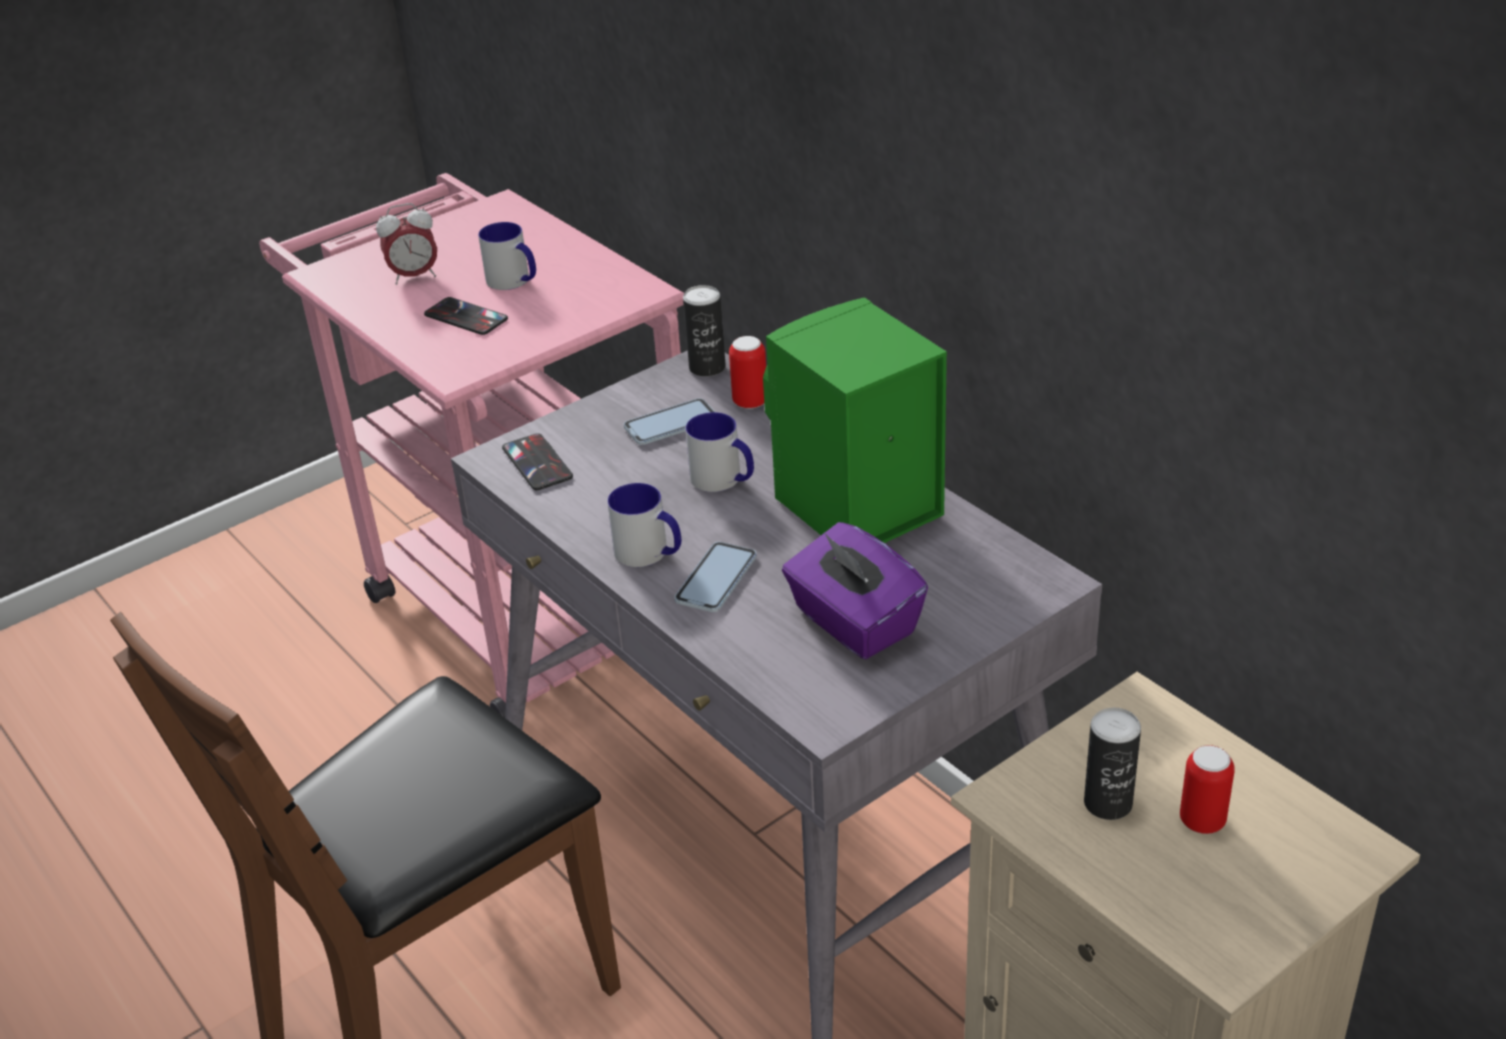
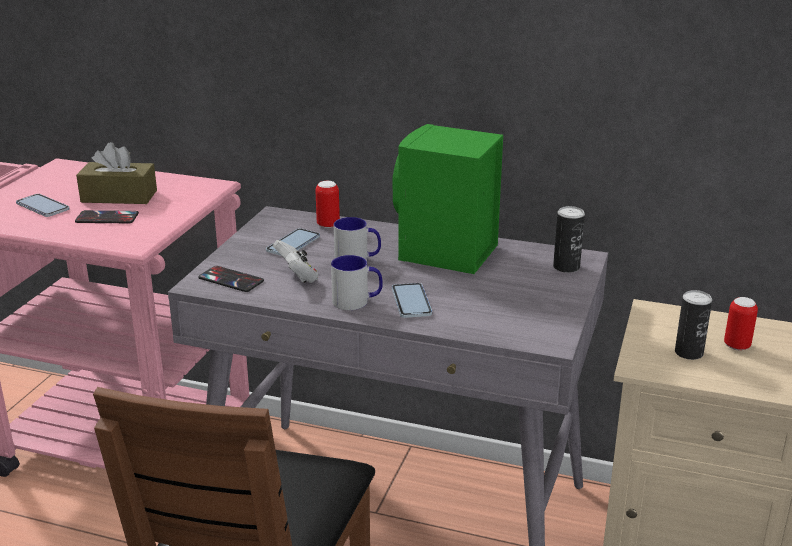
camera: 35 degrees left, 10 degrees down
alarm clock [376,203,437,285] -> phone [16,194,70,217]
mug [478,222,536,290] -> brown tissue box [76,142,157,204]
can [683,285,726,377] -> can moved to [553,206,585,273]
purple tissue box [782,522,928,659] -> none
none -> white game controller [273,240,319,283]

